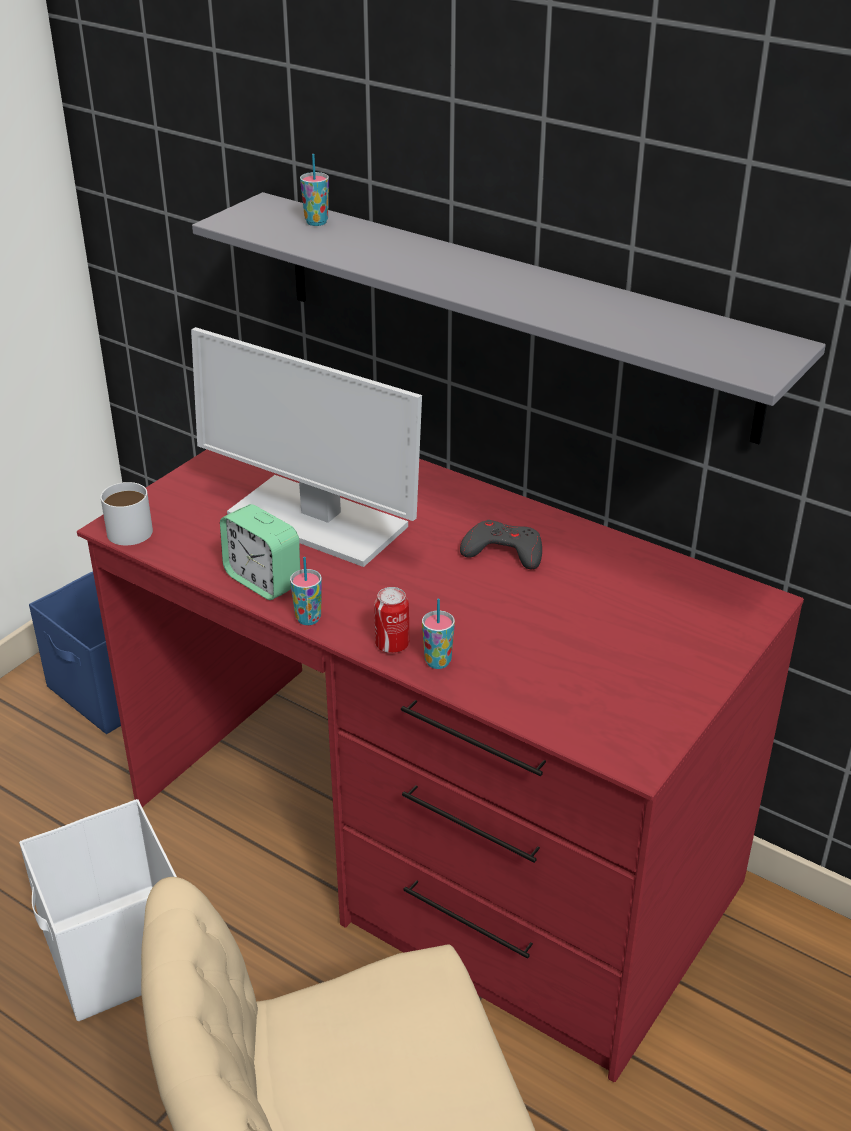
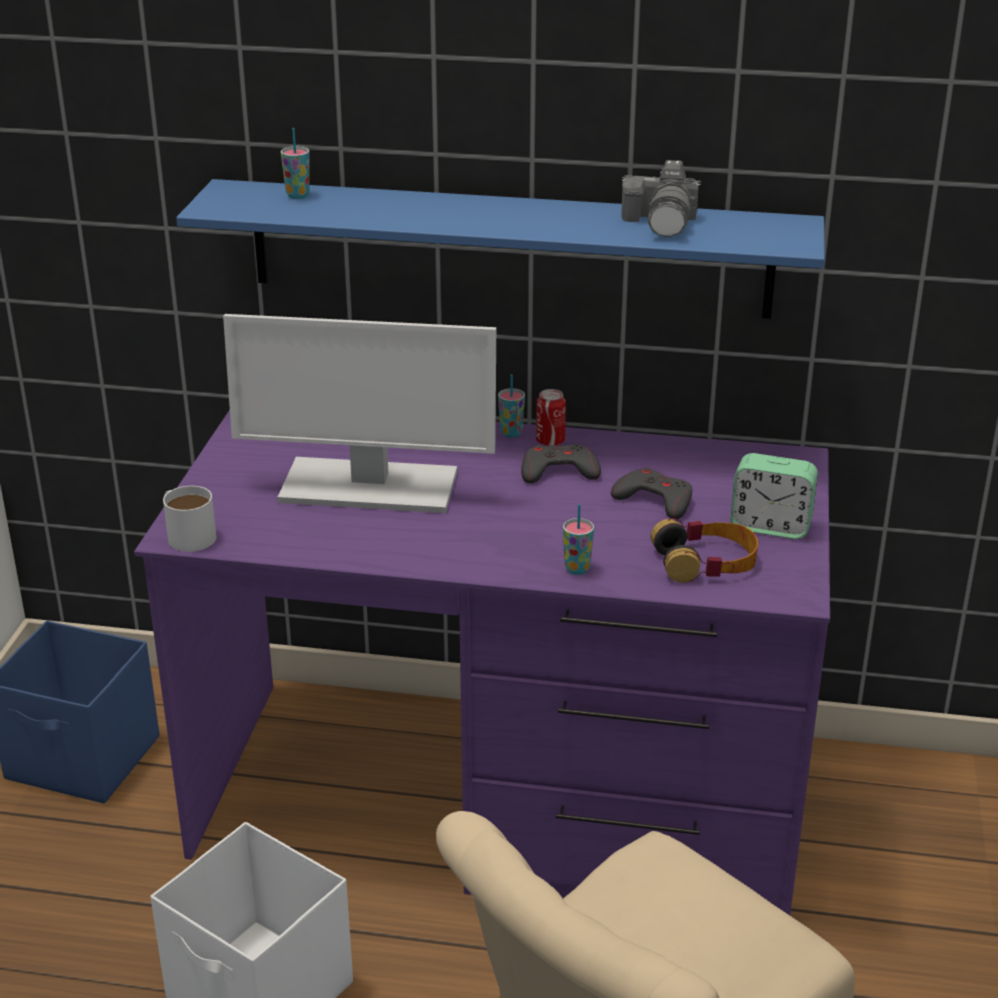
camera: 25 degrees left, 5 degrees down
red desk [77,449,804,1082] -> purple desk [134,410,830,915]
grey shelf [192,192,826,444] -> blue shelf [176,179,825,319]
alarm clock [220,504,300,600] -> alarm clock moved to [731,453,818,539]
cup [290,557,322,625] -> cup moved to [498,374,525,438]
can [374,587,409,653] -> can moved to [536,389,566,447]
none -> grey game controller [611,467,692,519]
none -> camera [621,160,701,237]
none -> headphones [650,518,758,583]

